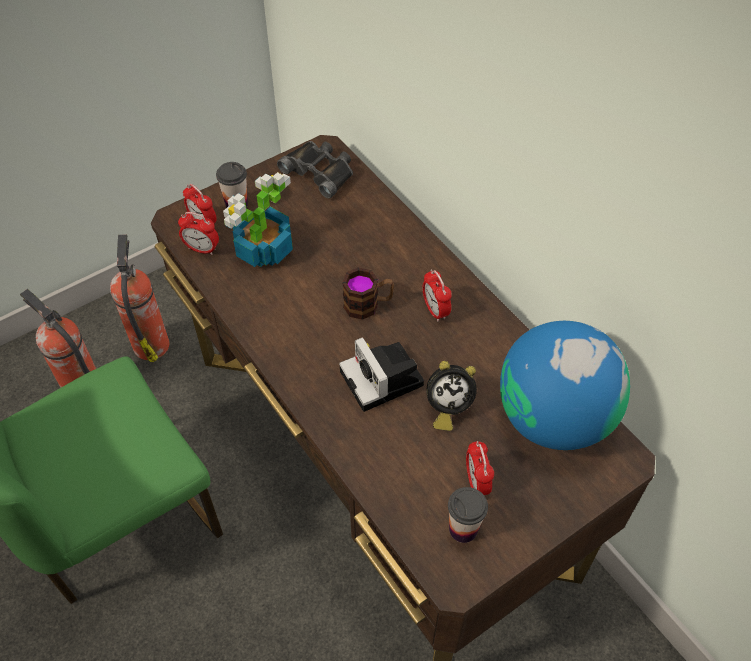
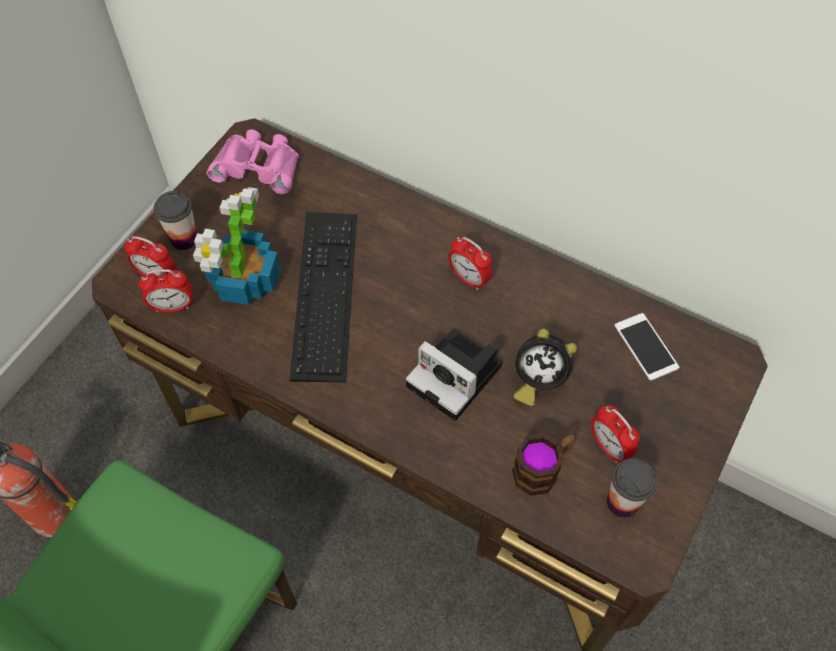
camera: 25 degrees left, 5 degrees up
fire extinguisher [110,234,170,362] -> none
black binoculars [277,141,353,198] -> pink binoculars [206,129,299,195]
mug [342,267,394,320] -> mug moved to [512,433,576,496]
alarm clock [426,361,477,431] -> alarm clock turned 45 degrees clockwise [513,328,577,406]
globe [500,321,630,450] -> phone [614,313,679,381]
none -> keyboard [290,212,357,382]

